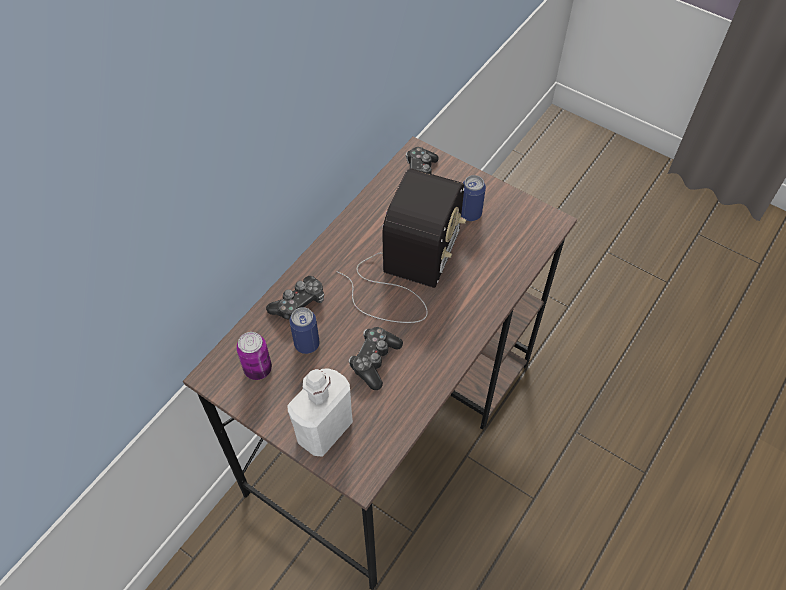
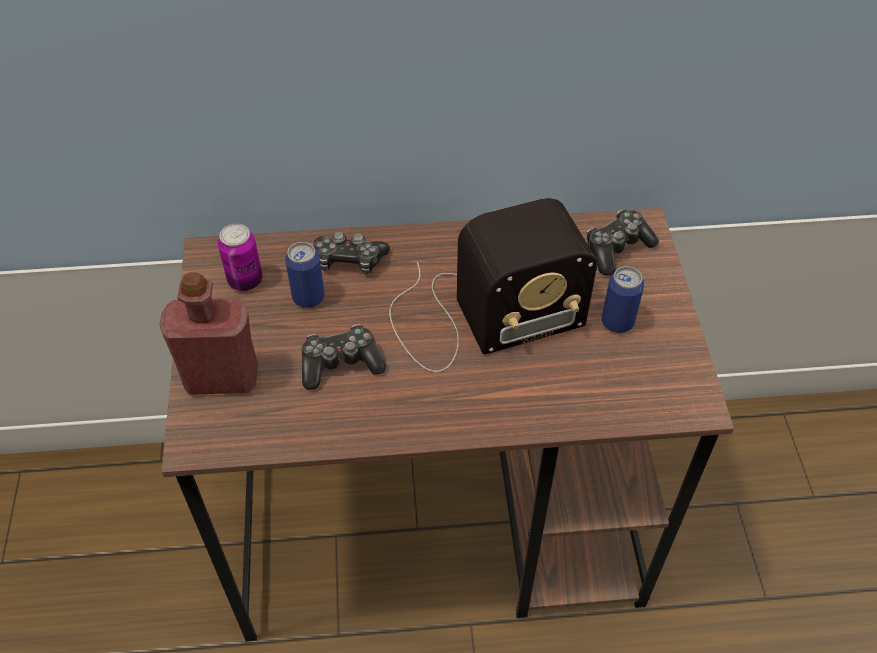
camera: 50 degrees right, 5 degrees down
white bottle [287,368,353,456] -> red bottle [159,272,258,395]

